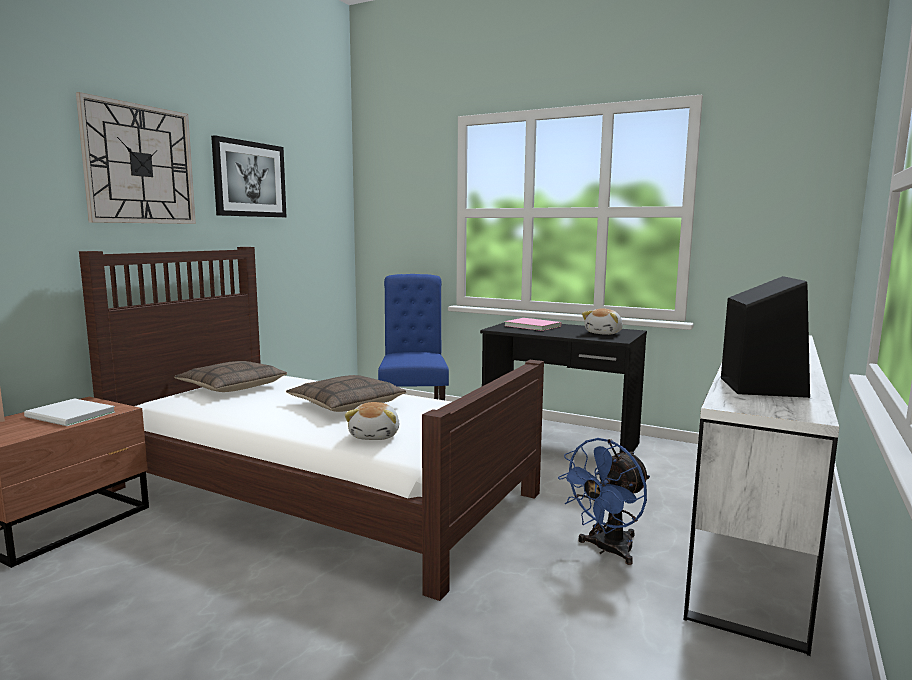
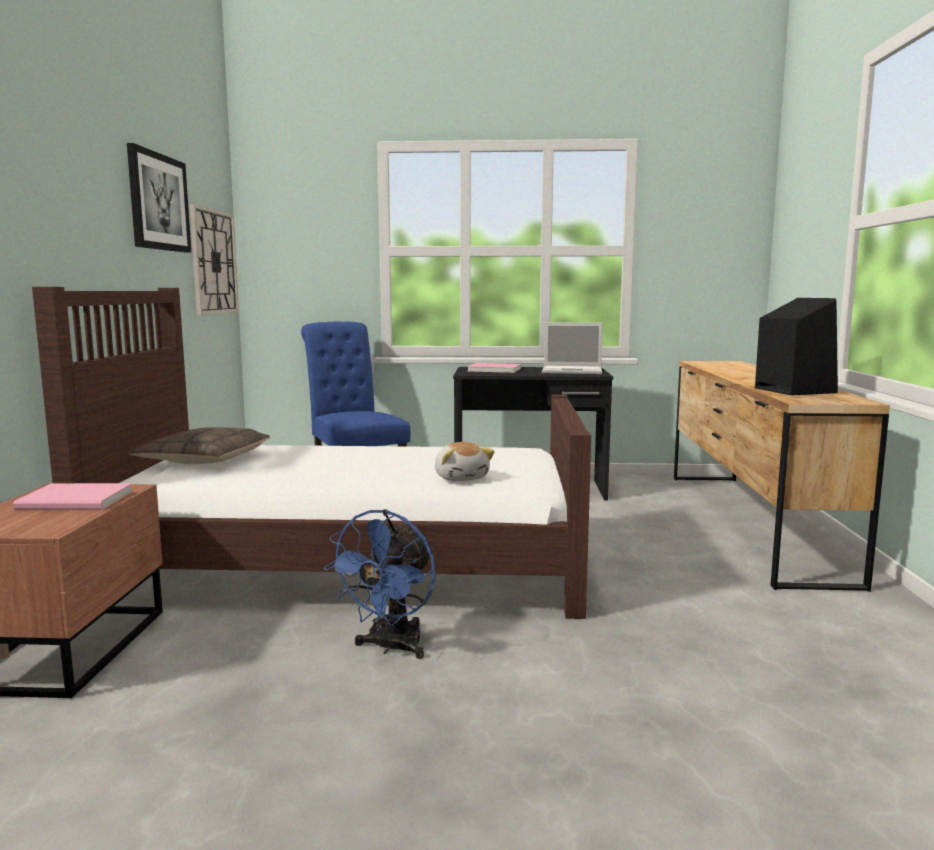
camera: 25 degrees left, 0 degrees up
white book [24,398,115,426] -> pink book [13,483,133,510]
wall clock [76,92,196,224] -> wall clock moved to [189,204,239,315]
pillow [286,375,406,412] -> none
blue fan [558,438,650,565] -> blue fan moved to [324,509,436,659]
plush toy [582,308,623,335] -> laptop [542,322,603,374]
white dresser [684,335,839,656] -> brown dresser [674,361,890,592]

